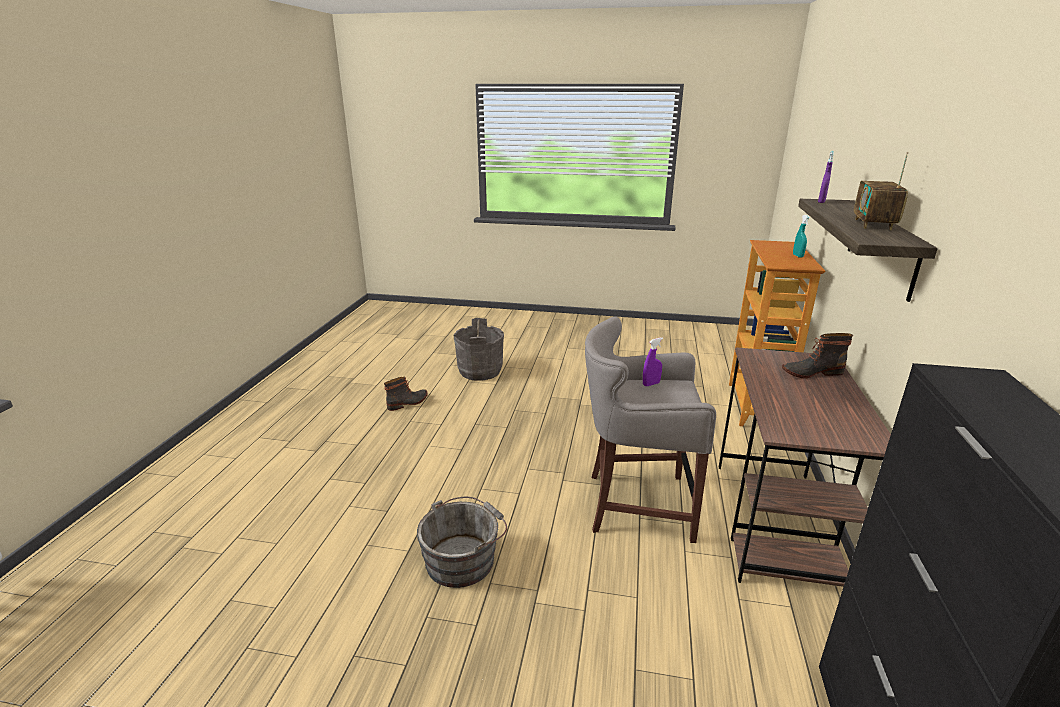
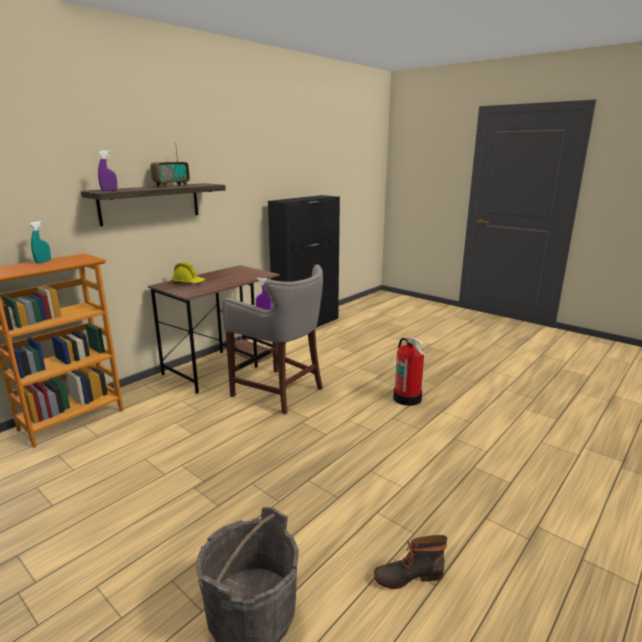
camera: 150 degrees left, 5 degrees down
grey bucket [417,497,507,588] -> fire extinguisher [393,337,426,406]
boot [782,333,853,378] -> yellow hard hat [171,262,206,284]

